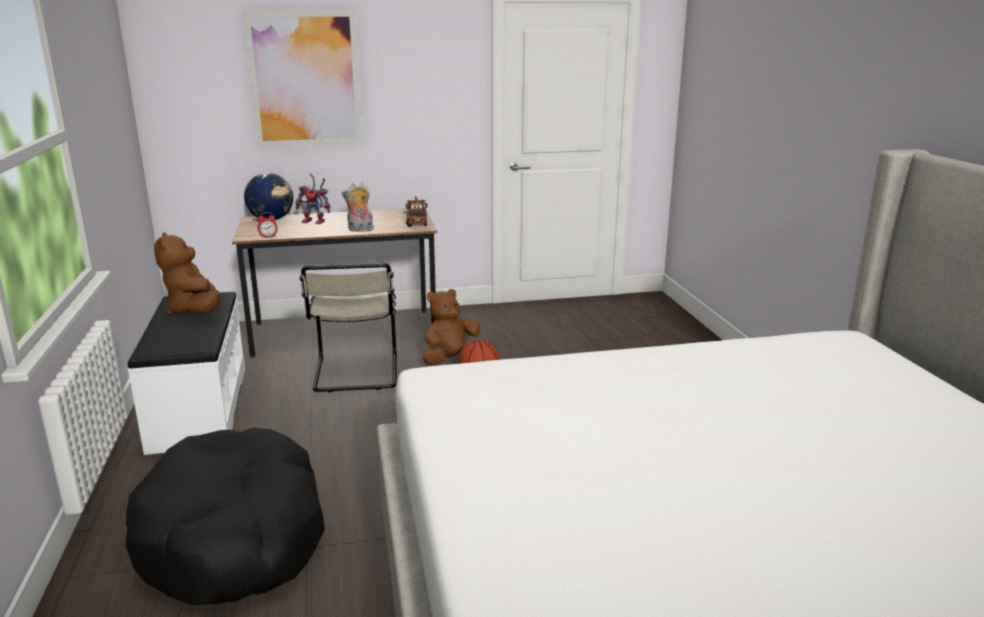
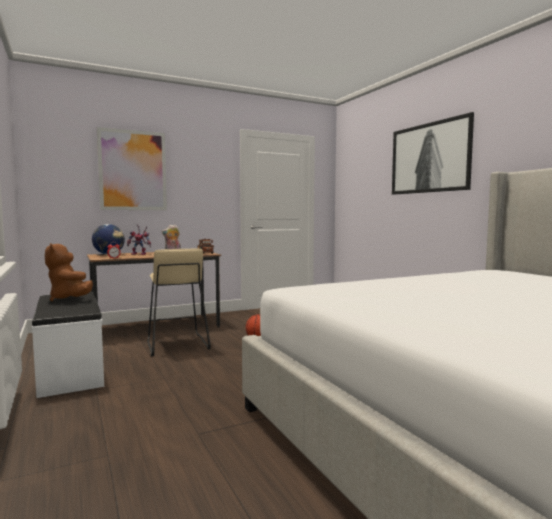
camera: 15 degrees left, 15 degrees down
black dog bed [125,427,325,605] -> none
beige chair [299,263,397,392] -> beige stool [147,249,211,356]
brown plush toy [423,289,480,365] -> none
none -> picture [392,112,474,195]

